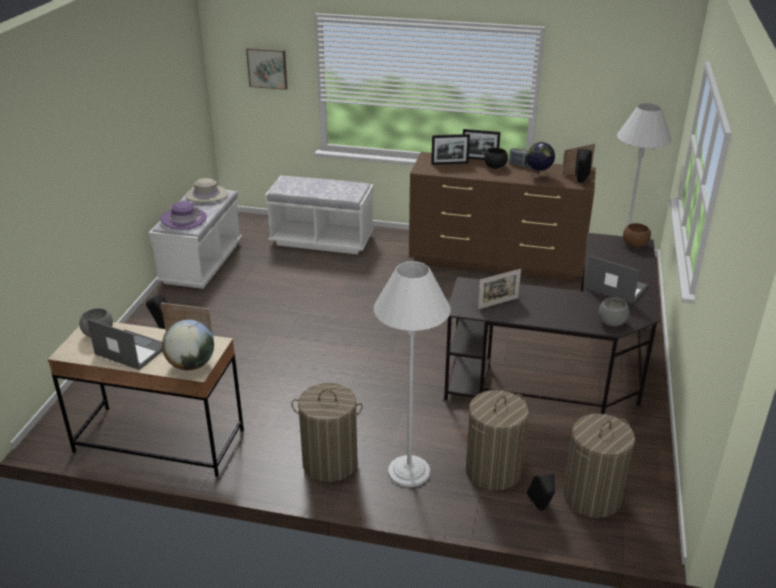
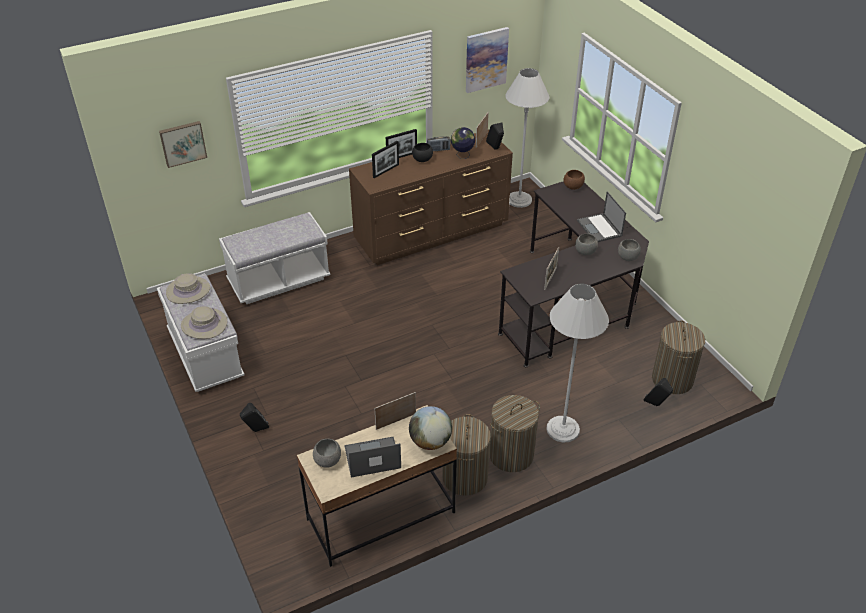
camera: 40 degrees left, 10 degrees up
purple hat [161,201,207,230] -> beige hat [181,306,227,339]
laundry basket [466,390,529,491] -> laundry basket moved to [442,414,491,496]
laptop [585,256,648,304] -> laptop turned 105 degrees counterclockwise [577,191,626,242]
none -> picture [466,27,509,93]
none -> grey bowl [575,234,598,255]

